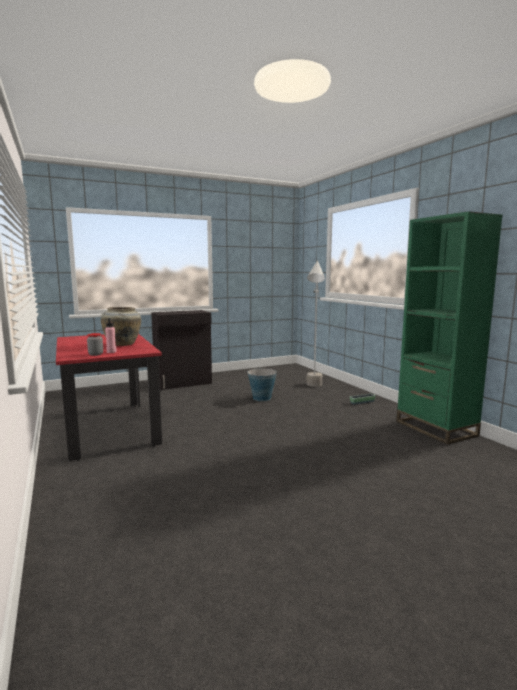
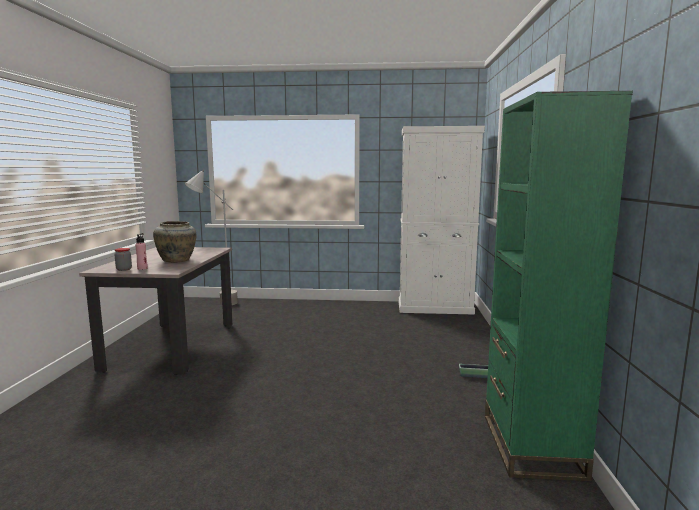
camera: 30 degrees right, 0 degrees up
red dining table [56,334,162,461] -> beige dining table [79,247,233,375]
black cabinet [151,310,212,390] -> none
bucket [247,368,277,401] -> none
grey floor lamp [306,261,325,387] -> grey floor lamp moved to [185,169,238,305]
none -> white cabinet [399,126,485,315]

